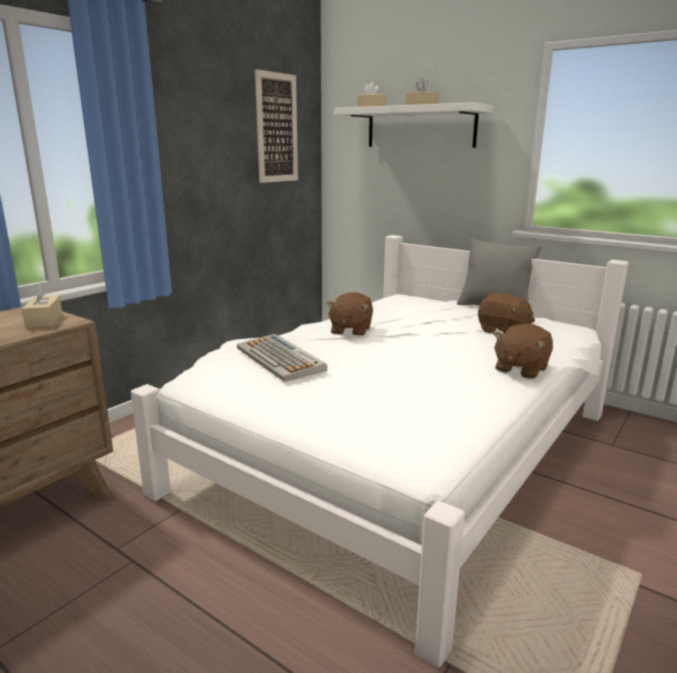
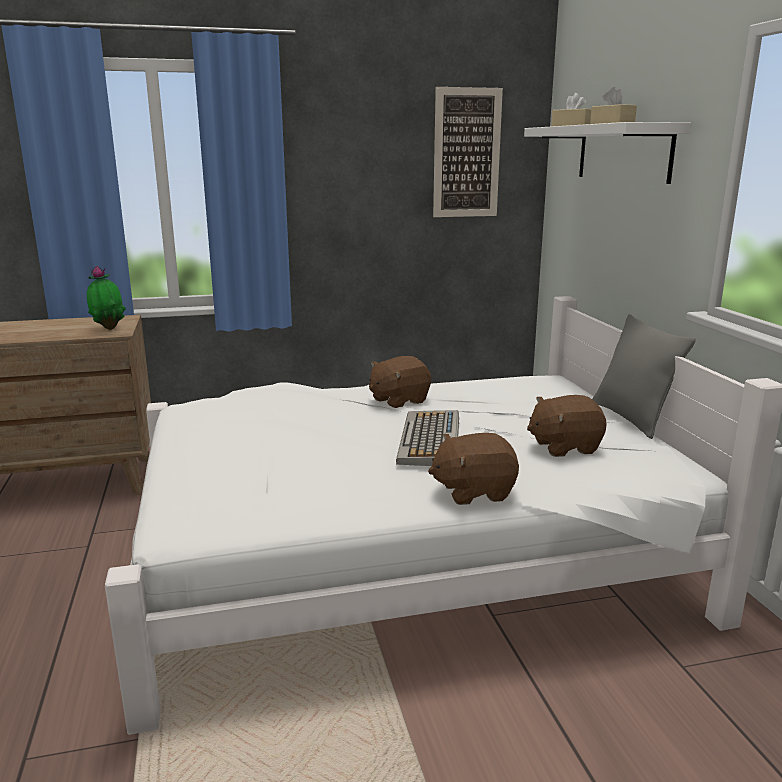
camera: 40 degrees right, 0 degrees up
beige tissue box [22,283,62,328] -> potted plant [87,265,126,330]
keyboard [237,334,327,382] -> keyboard moved to [396,410,459,466]
brown plush toy [478,293,535,334] -> brown plush toy turned 90 degrees clockwise [527,395,607,457]

